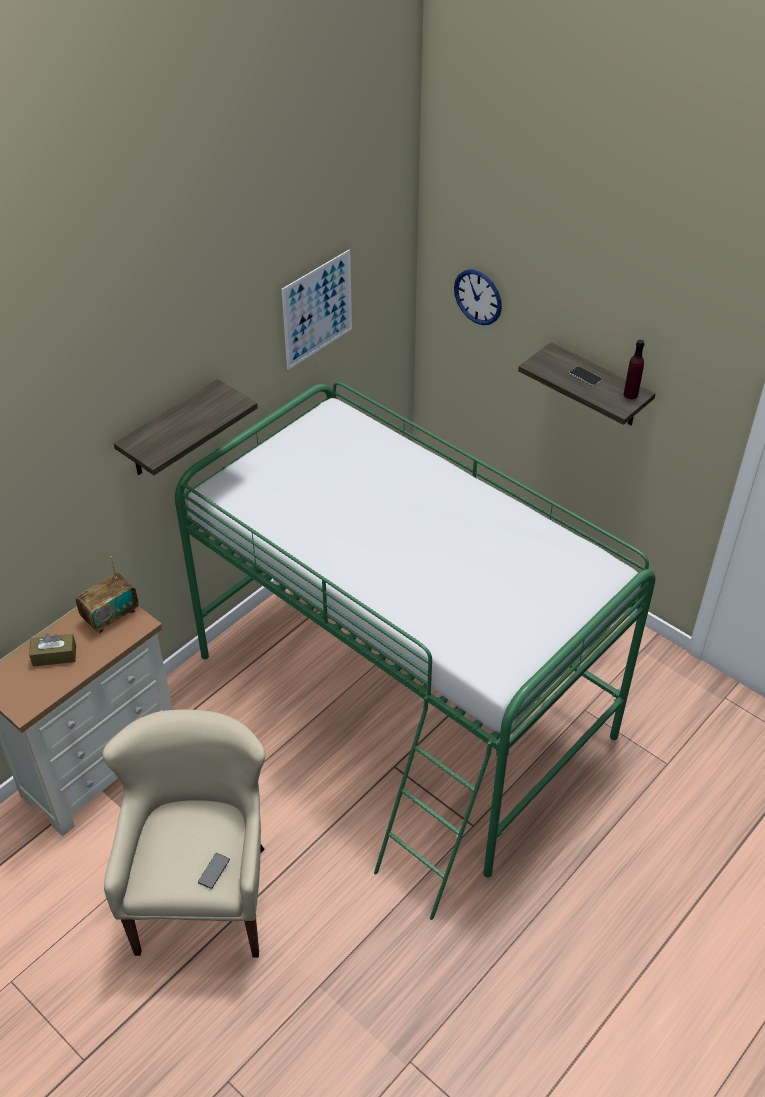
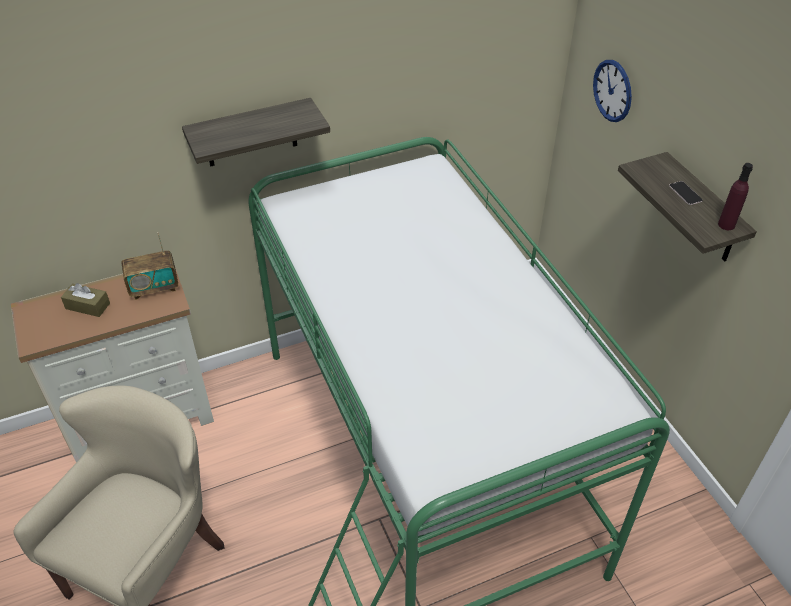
camera: 25 degrees right, 0 degrees up
phone [198,853,230,889] -> none
picture [281,249,352,370] -> none

